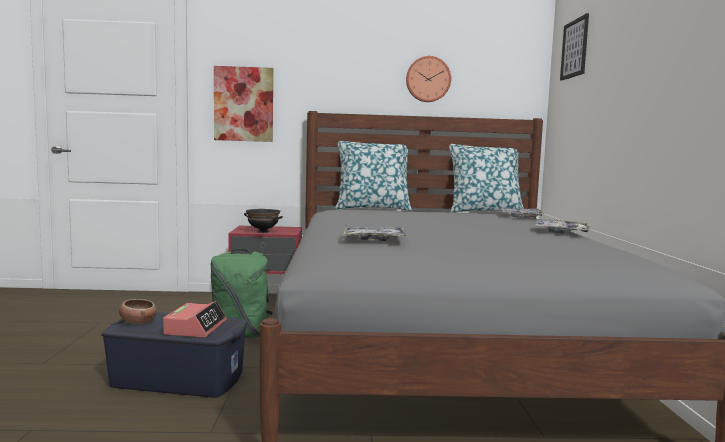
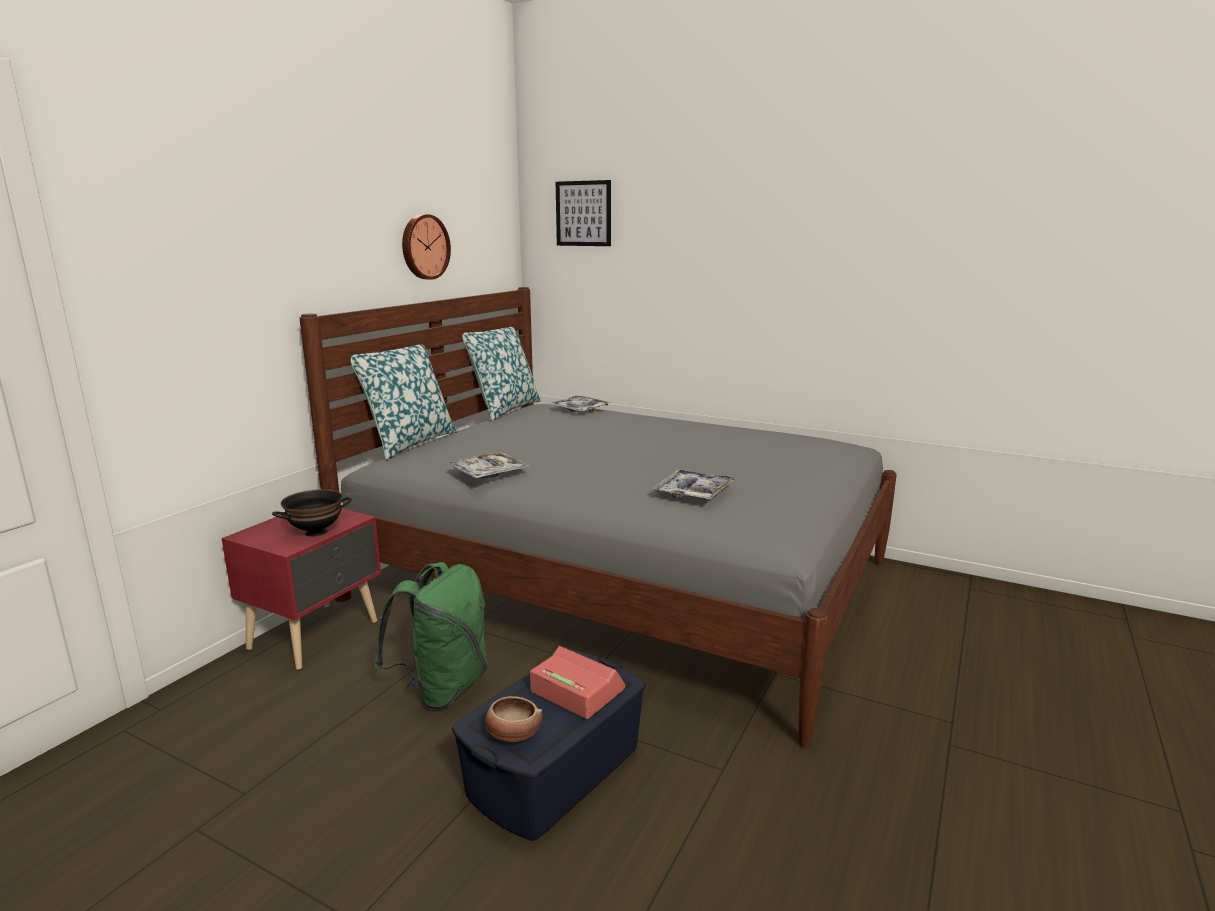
camera: 60 degrees left, 10 degrees up
picture [214,66,273,142] -> none
tray [535,219,591,234] -> tray moved to [447,452,529,479]

